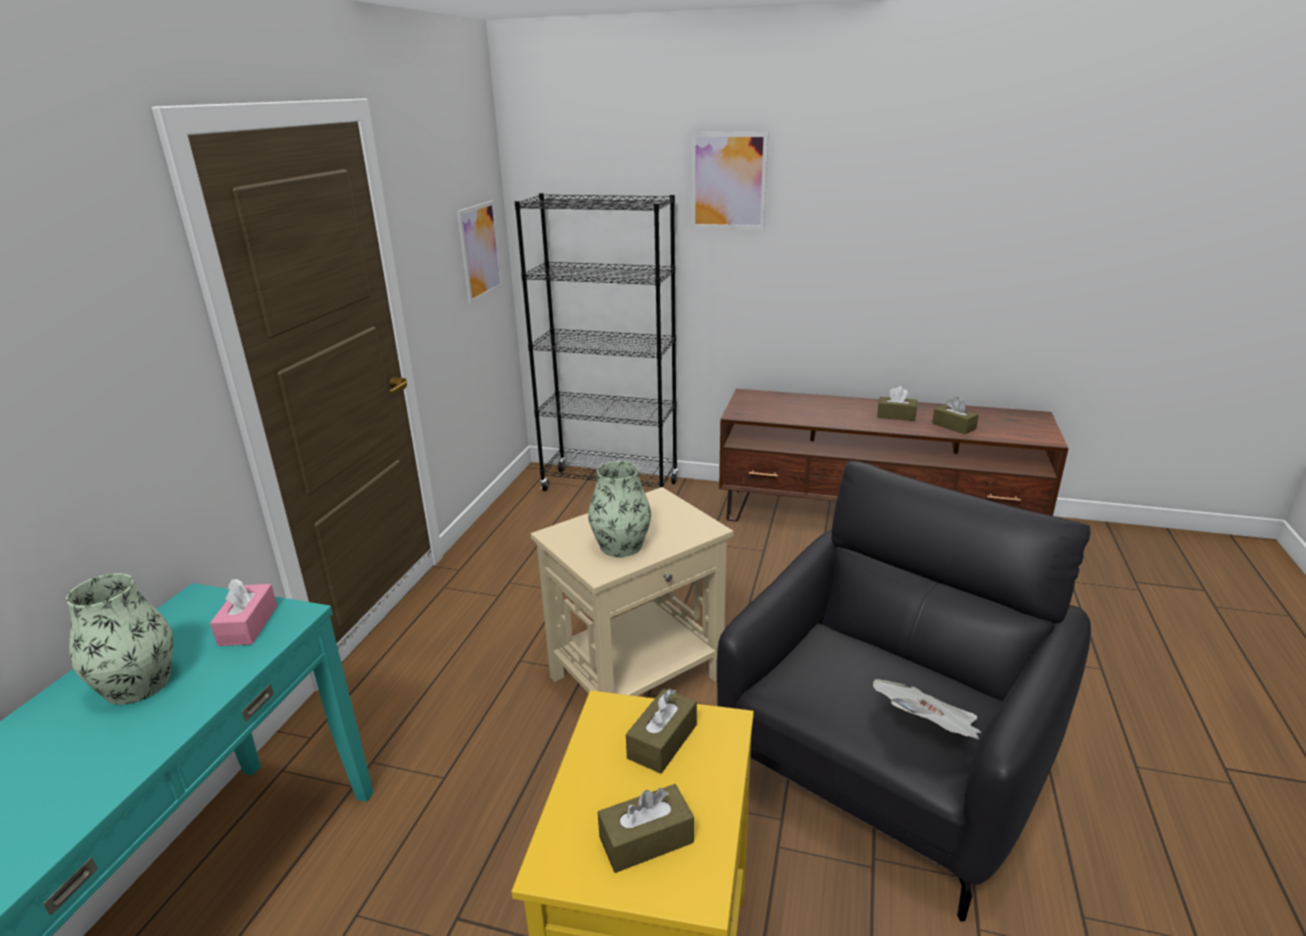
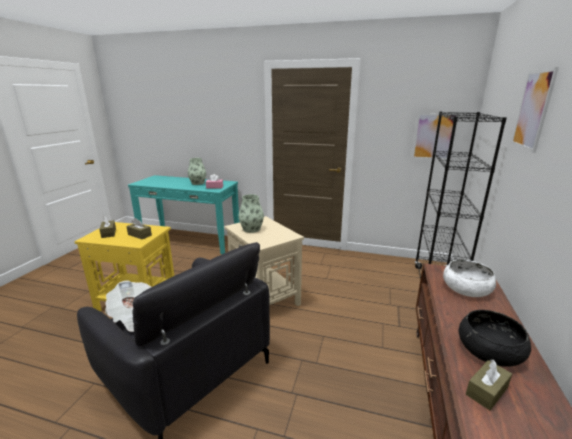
camera: 90 degrees right, 5 degrees down
brown tissue box [877,386,917,421] -> black bowl [459,310,531,367]
none -> white bowl [443,260,496,297]

